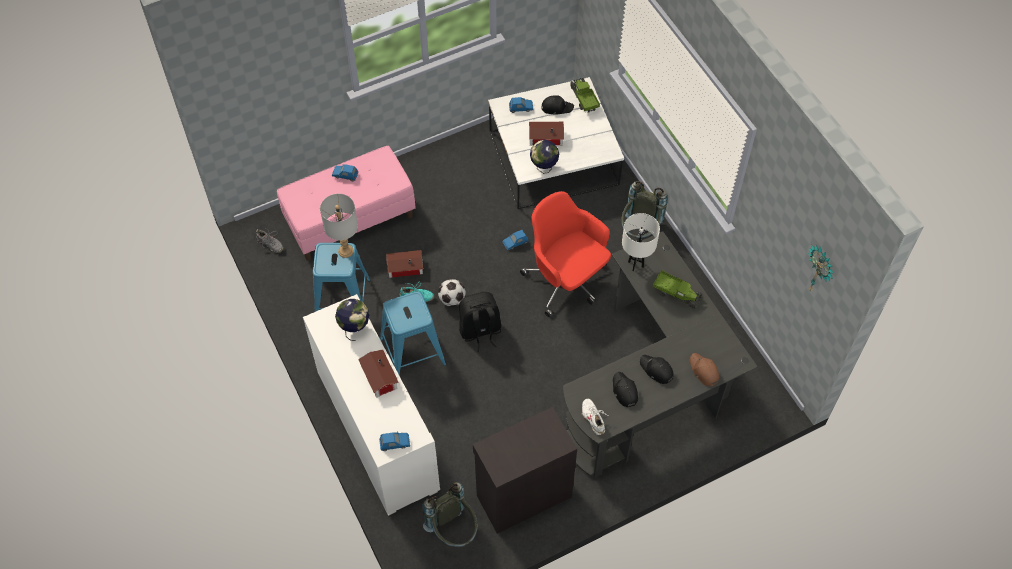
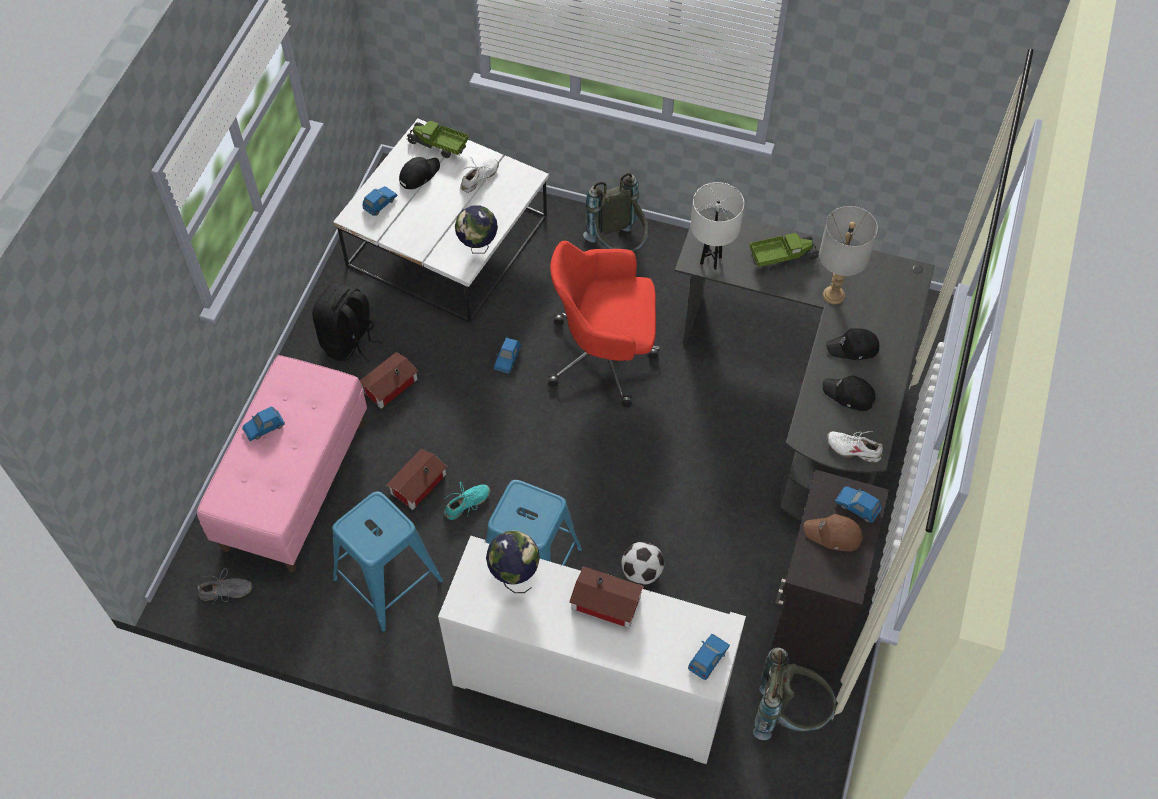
camera: 45 degrees left, 0 degrees up
grey table lamp [320,194,358,258] -> grey table lamp moved to [819,206,878,304]
football [438,279,466,307] -> football moved to [621,542,664,585]
black backpack [459,292,501,352] -> black backpack moved to [312,282,383,363]
toy house [529,122,564,146] -> toy house moved to [360,352,418,409]
brown cap [690,353,719,386] -> brown cap moved to [804,514,863,551]
wall clock [808,244,834,292] -> none
none -> white shoe [459,157,499,193]
none -> blue toy car [835,486,881,523]

